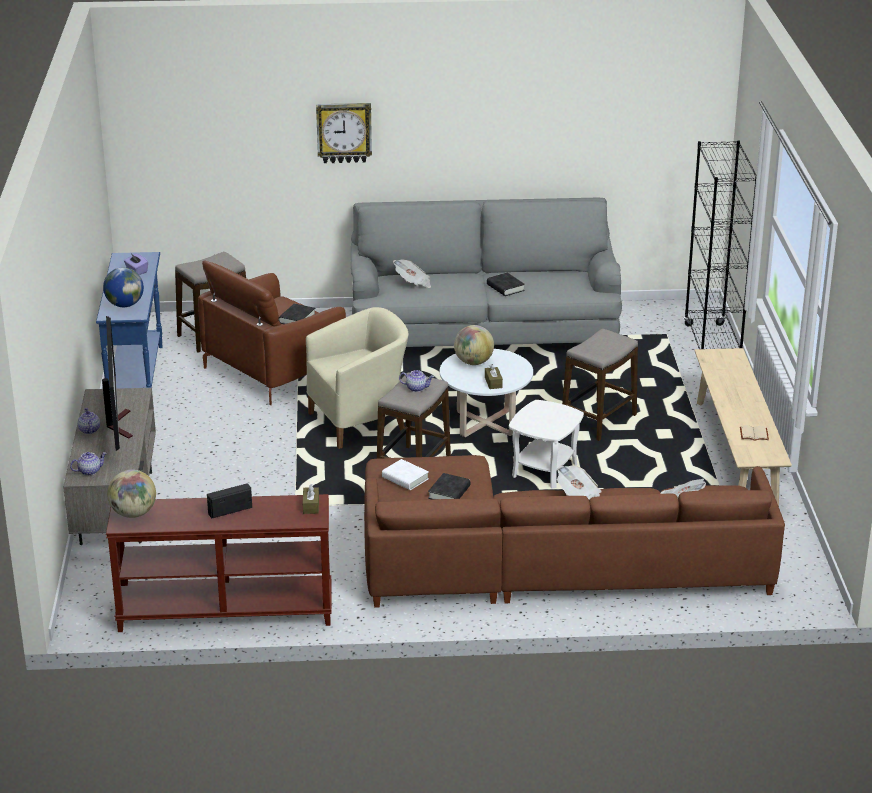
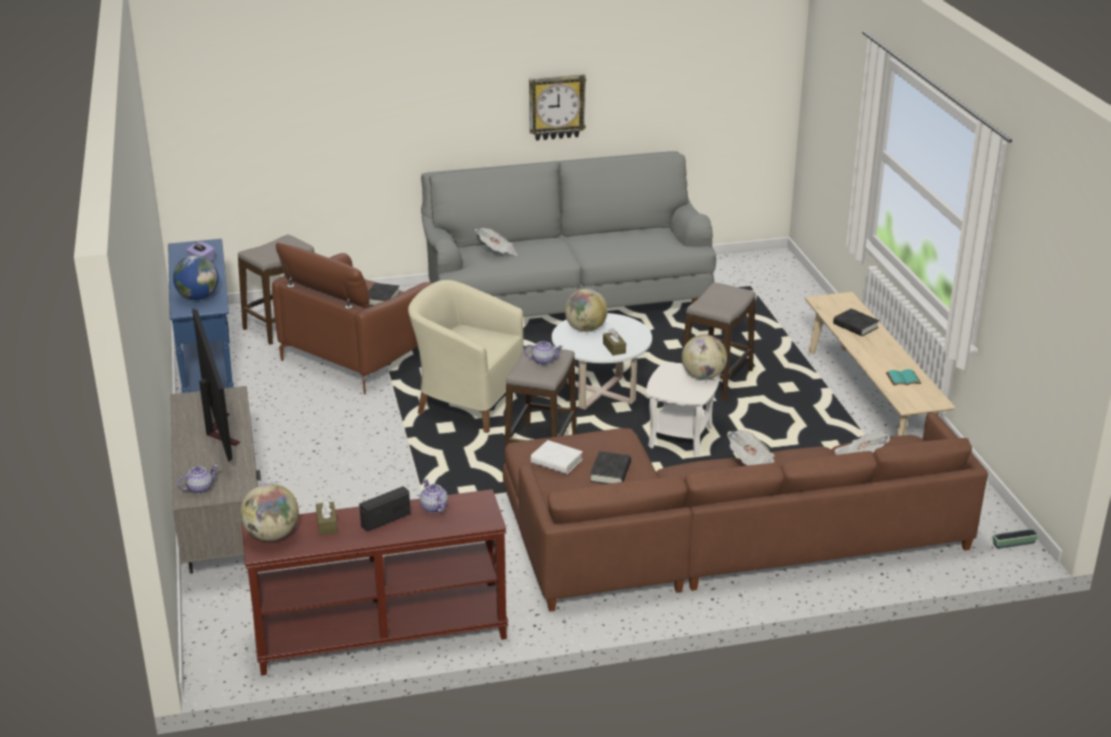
camera: 10 degrees left, 0 degrees up
teapot [78,408,100,434] -> teapot moved to [420,479,448,513]
brown tissue box [303,484,319,514] -> brown tissue box moved to [316,499,338,535]
beige armchair [306,307,409,449] -> beige armchair turned 120 degrees counterclockwise [408,280,524,433]
wall clock [316,103,372,163] -> wall clock moved to [529,74,586,141]
black book [487,272,525,296] -> black book moved to [833,308,879,336]
black bookcase [684,140,756,349] -> none
beige book [740,425,769,441] -> turquoise book [886,369,921,385]
none -> globe [682,335,727,380]
none -> planter [993,528,1039,549]

